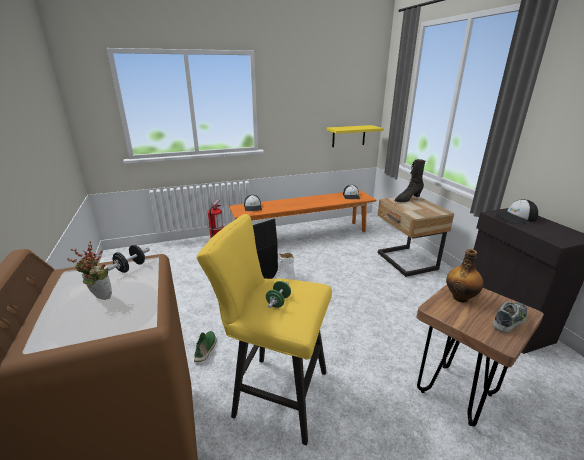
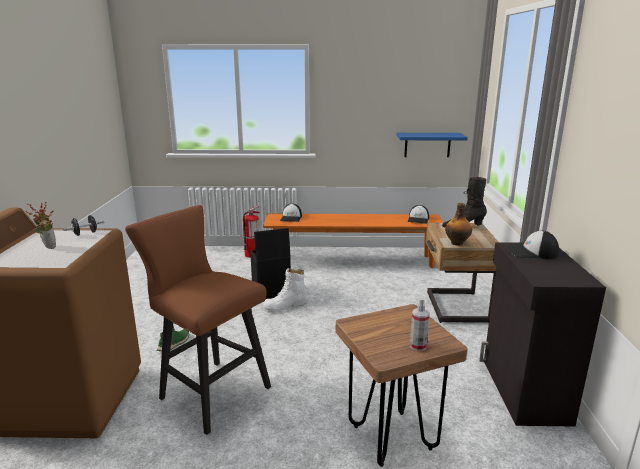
camera: 20 degrees right, 5 degrees down
yellow stool [197,214,332,446] -> brown stool [125,205,271,435]
green dumbbell [266,281,291,308] -> none
yellow shelf [326,125,384,147] -> blue shelf [396,133,468,157]
bottle [446,249,483,302] -> bottle moved to [445,203,472,246]
shoe [493,302,528,333] -> spray bottle [410,298,430,351]

